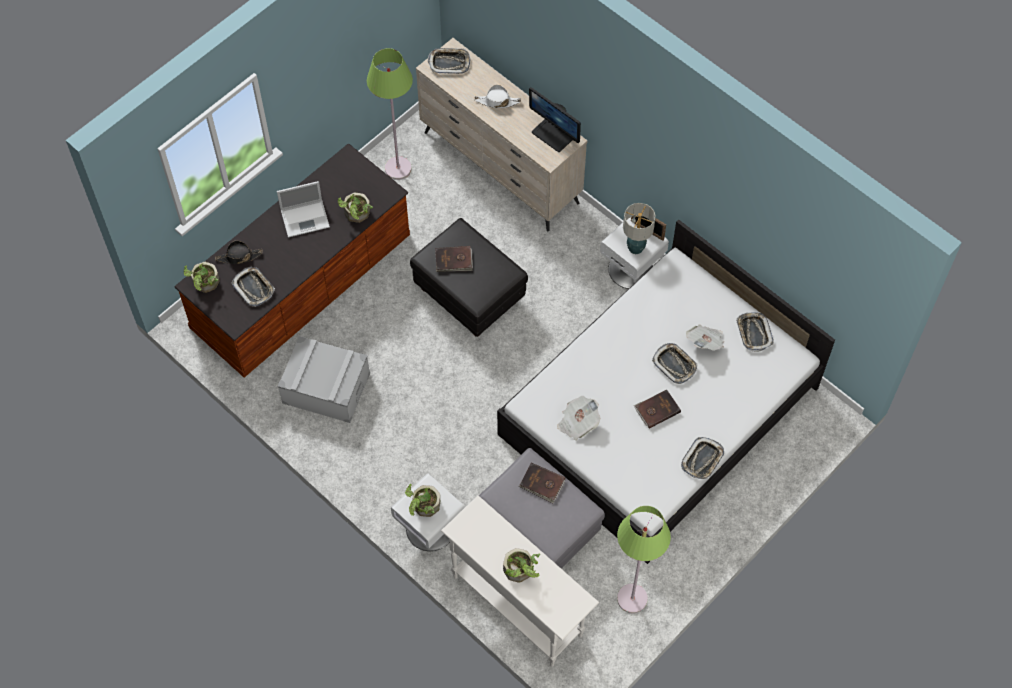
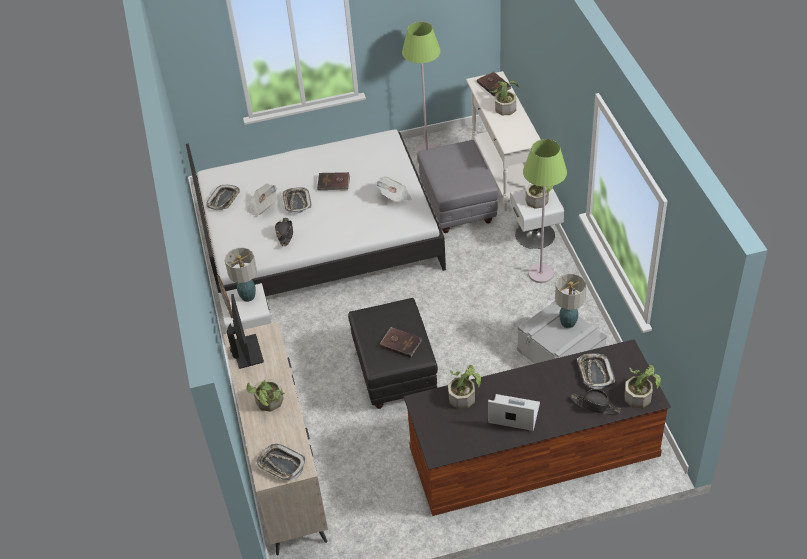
camera: 145 degrees left, 15 degrees down
green floor lamp [367,48,413,180] -> green floor lamp moved to [523,139,567,283]
white hat [475,85,521,108] -> potted plant [247,379,284,411]
brown book [519,463,565,503] -> brown book moved to [477,72,511,96]
tray [681,437,724,479] -> none
none -> black hat [275,218,293,246]
none -> table lamp [555,274,586,328]

